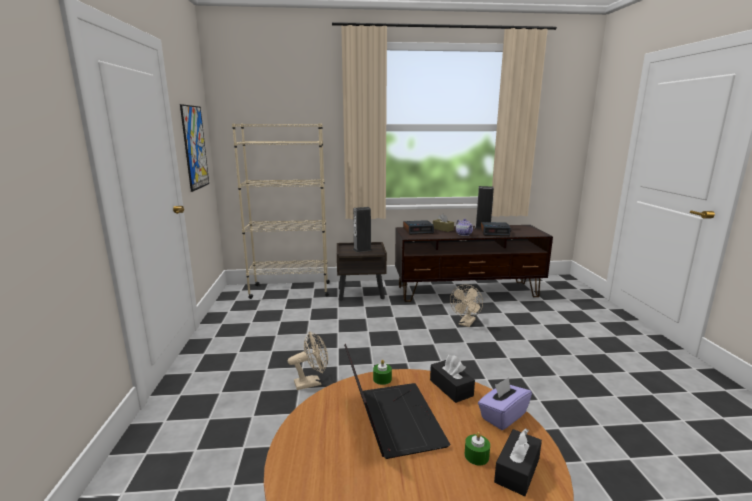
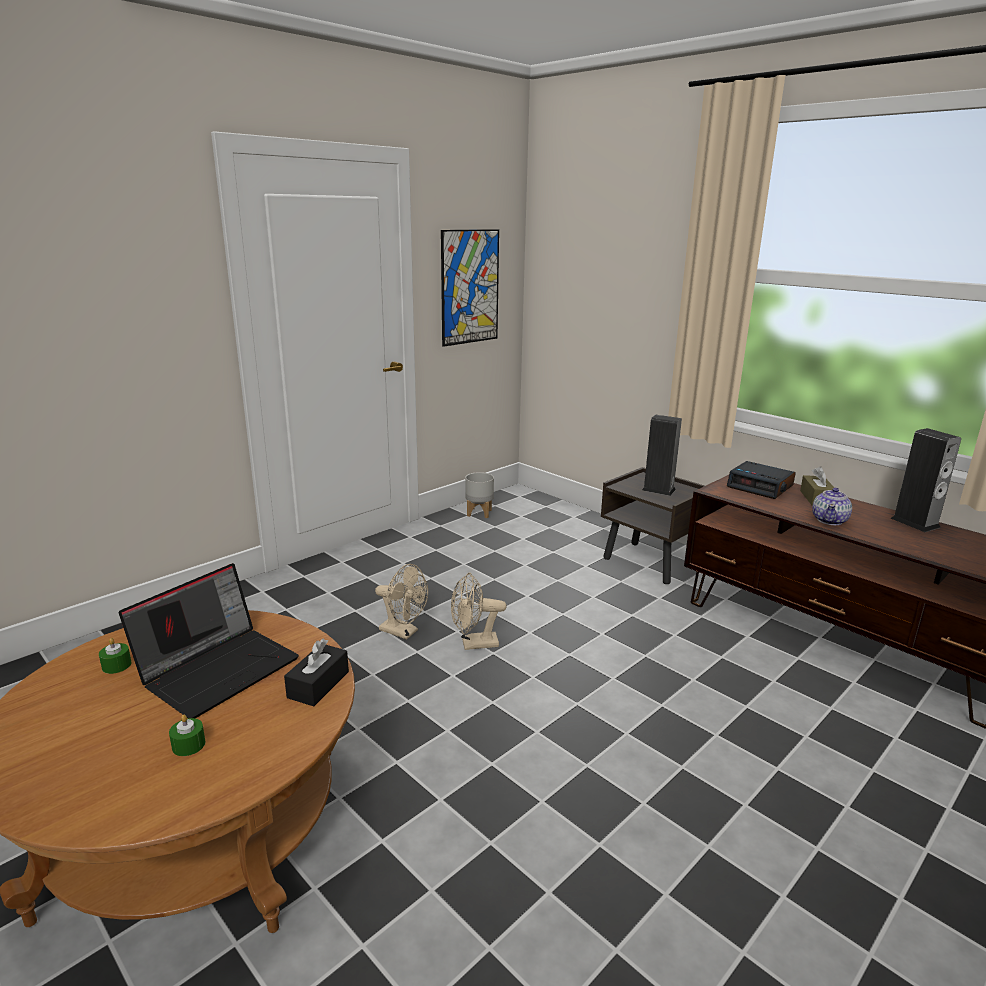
camera: 50 degrees right, 5 degrees up
beige bookcase [232,123,330,299] -> none
green candle [373,360,392,385] -> green candle moved to [99,638,132,674]
beige fan [450,285,483,327] -> beige fan moved to [451,573,507,650]
purple tissue box [478,377,532,430] -> none
alarm clock [481,222,511,236] -> none
black tissue box [494,428,542,496] -> none
none -> grey planter [465,472,494,518]

